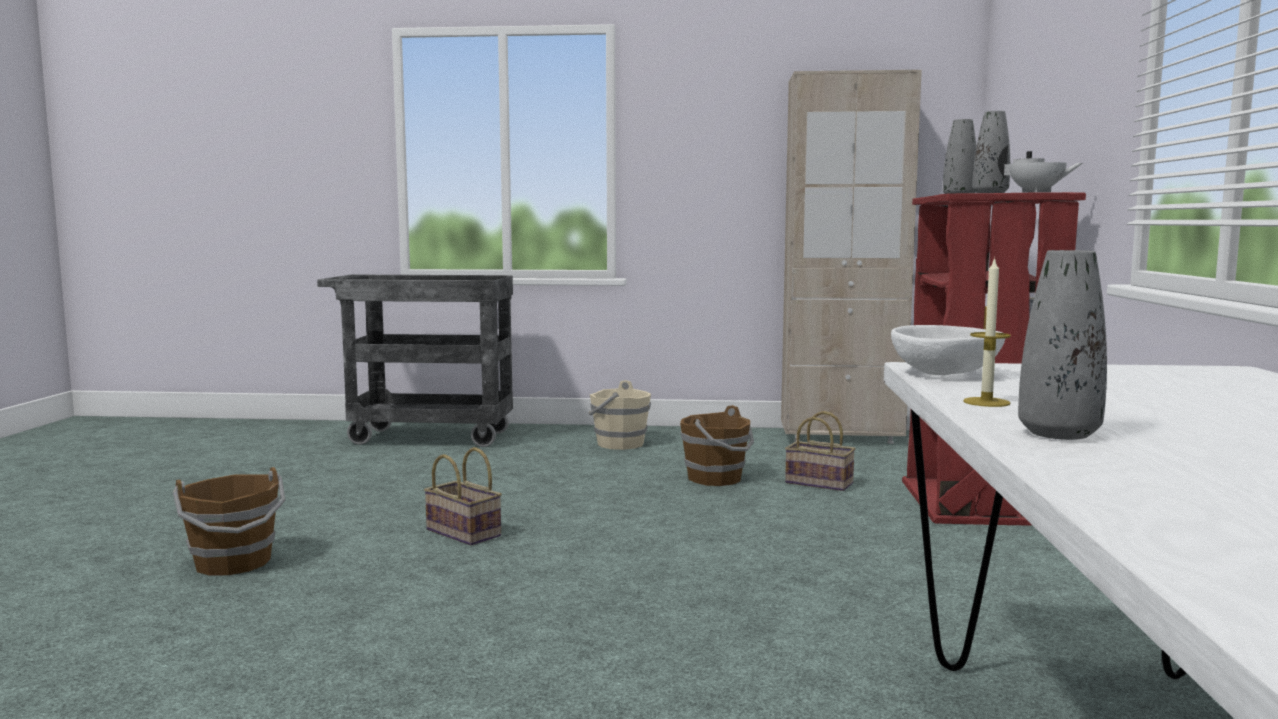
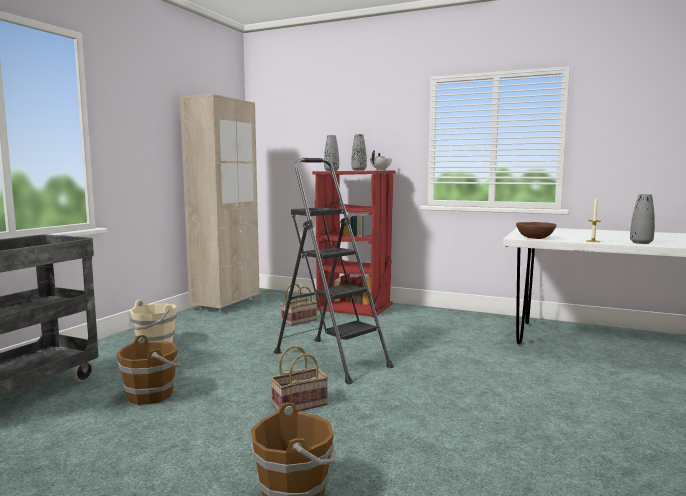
camera: 70 degrees left, 0 degrees up
brown bucket [680,405,754,486] -> brown bucket moved to [116,335,180,405]
white bowl [891,325,1005,376] -> brown bowl [516,222,556,239]
none -> step ladder [274,158,394,384]

